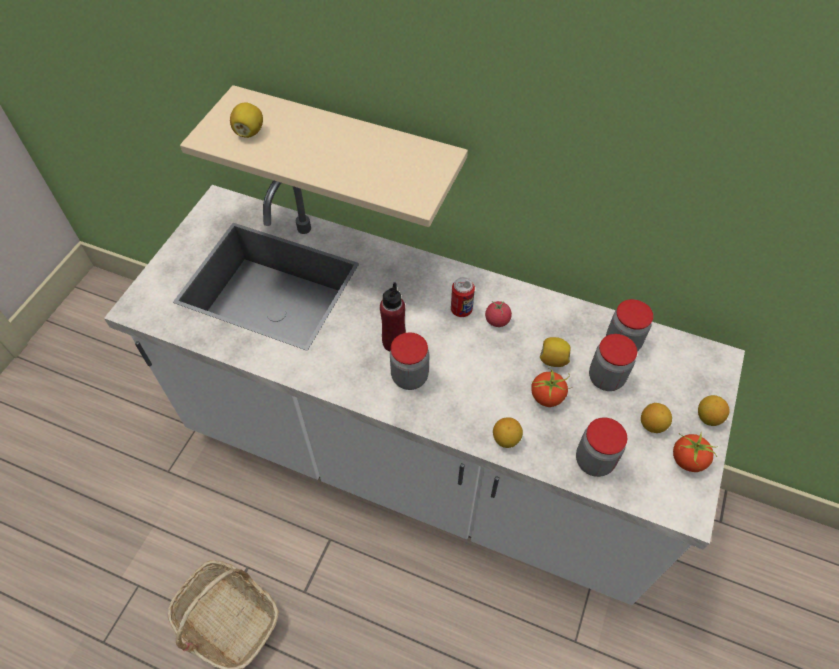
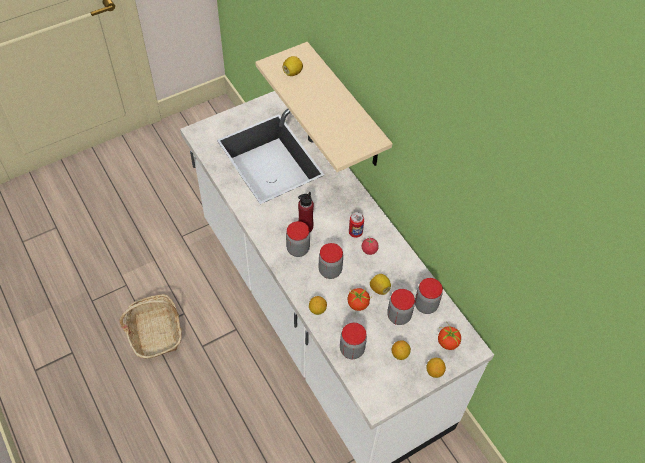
camera: 35 degrees right, 0 degrees up
tomato [673,431,717,472] -> tomato moved to [438,321,461,350]
none -> jar [319,243,343,279]

